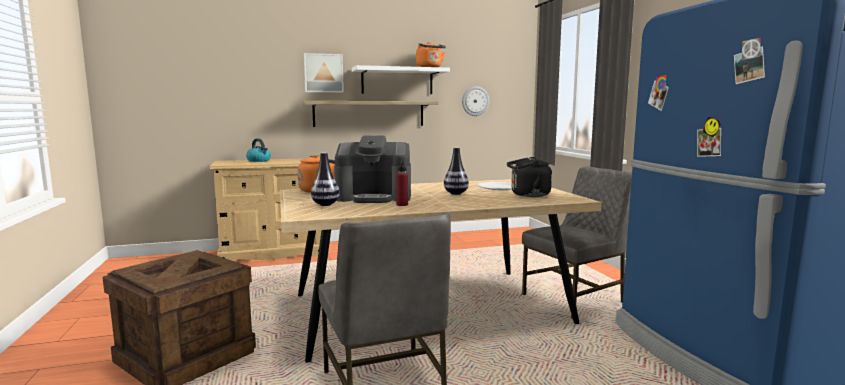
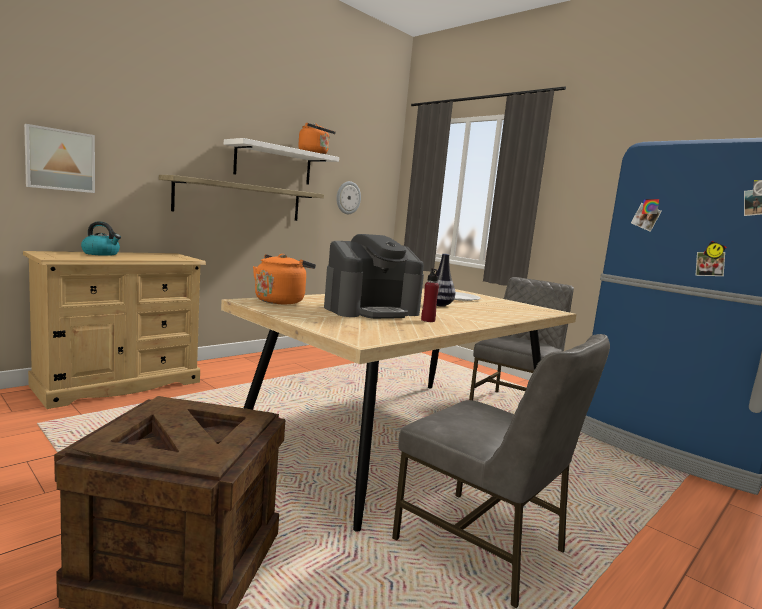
camera: 30 degrees left, 0 degrees up
picture [304,53,344,93] -> picture moved to [24,124,95,193]
vase [311,153,340,206] -> none
black kettle [507,157,552,197] -> none

